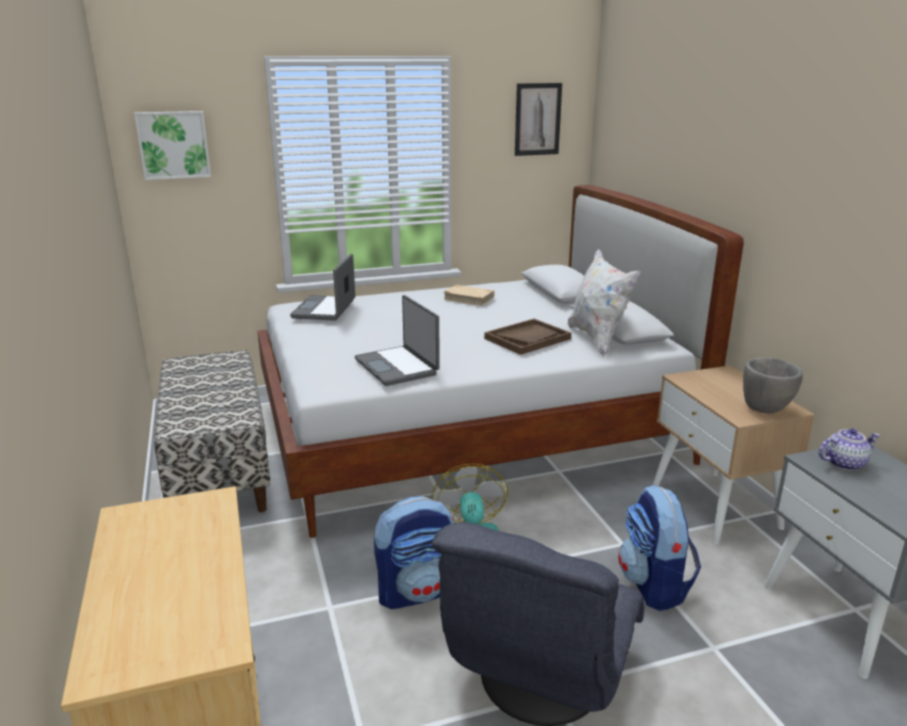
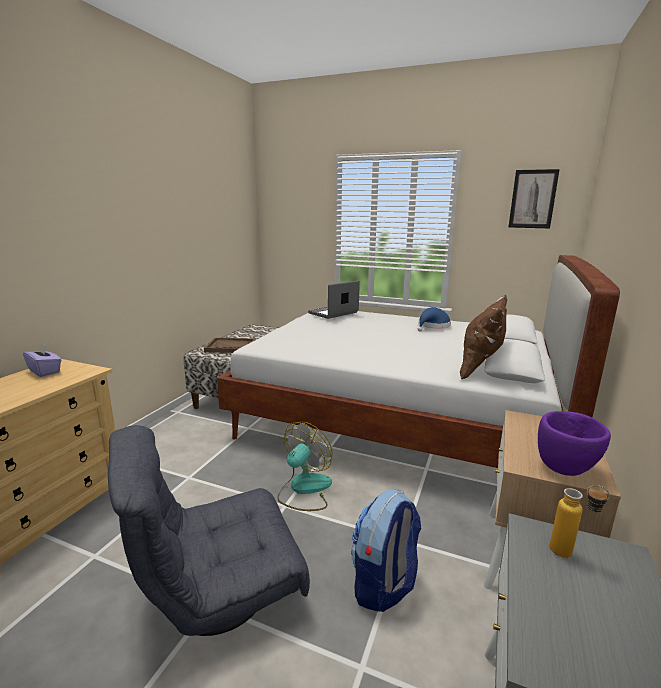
camera: 40 degrees right, 5 degrees down
picture [134,111,211,180] -> none
laptop [355,295,440,386] -> none
backpack [374,496,455,609] -> none
beige book [443,285,494,306] -> blue hat [418,307,451,332]
brown tray [484,319,571,355] -> brown tray moved to [204,338,256,353]
white pillow [568,249,640,357] -> brown pillow [460,295,507,380]
grey bowl [743,357,803,413] -> purple bowl [538,411,611,476]
teapot [818,428,880,471] -> bottle [550,485,610,558]
none -> purple tissue box [23,343,61,377]

